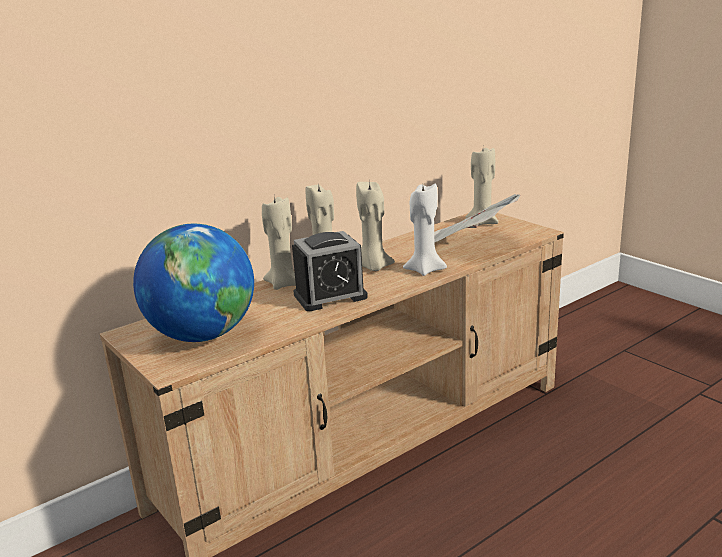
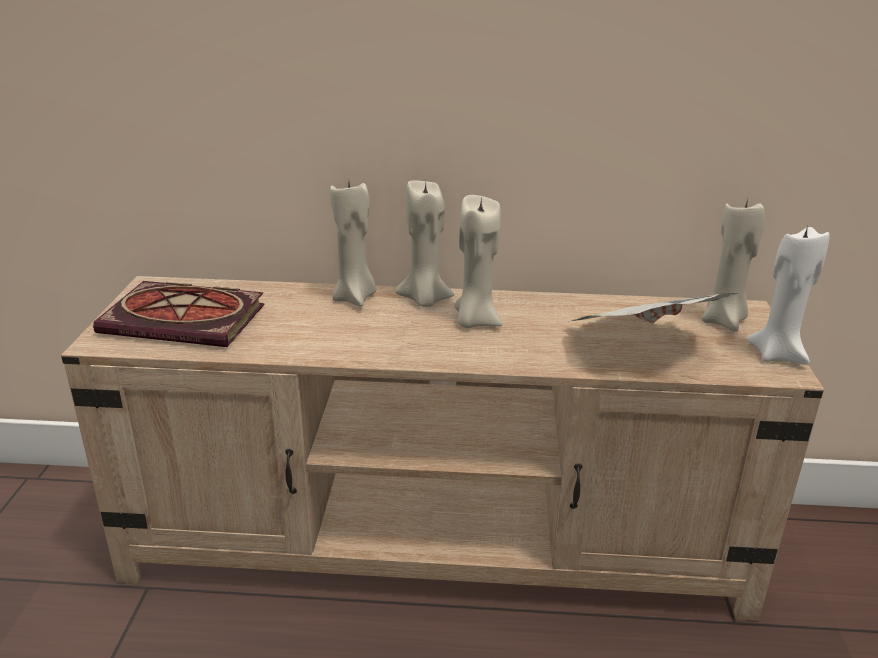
camera: 40 degrees right, 5 degrees up
globe [133,224,254,342] -> book [93,281,265,347]
alarm clock [292,231,368,311] -> none
white candle [403,184,447,276] -> white candle moved to [746,226,830,365]

